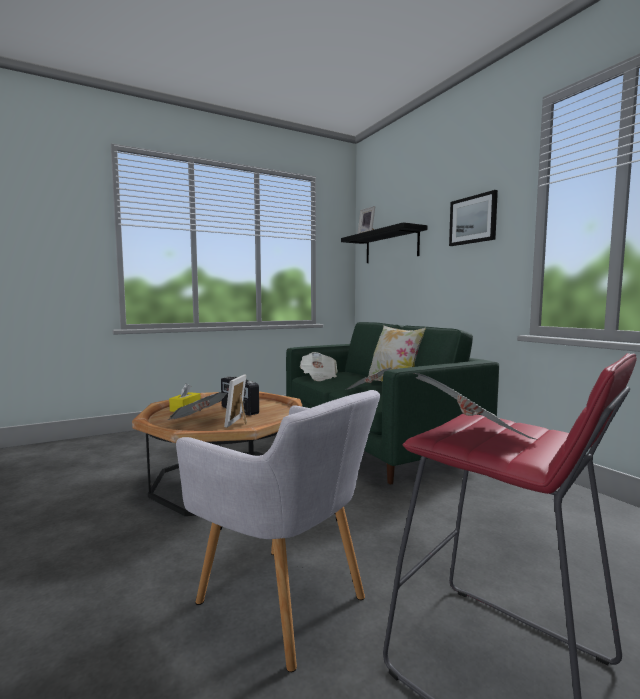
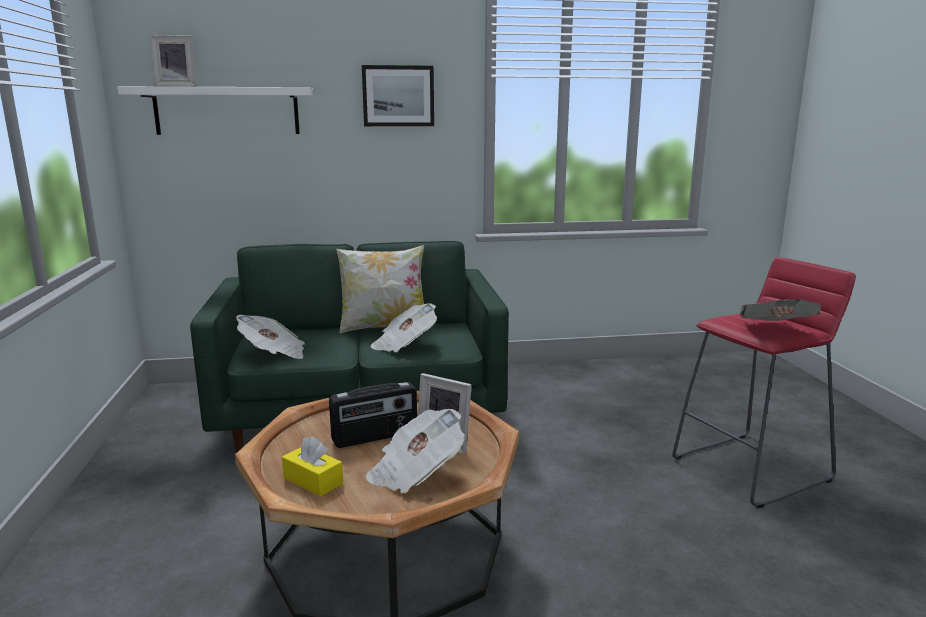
camera: 70 degrees left, 10 degrees up
grey armchair [176,390,380,672] -> none
black shelf [341,222,428,263] -> white shelf [117,86,314,135]

